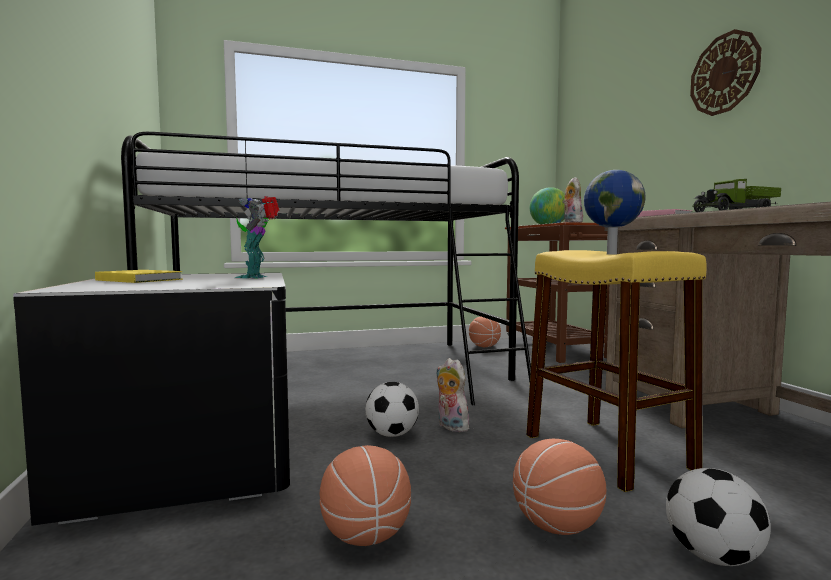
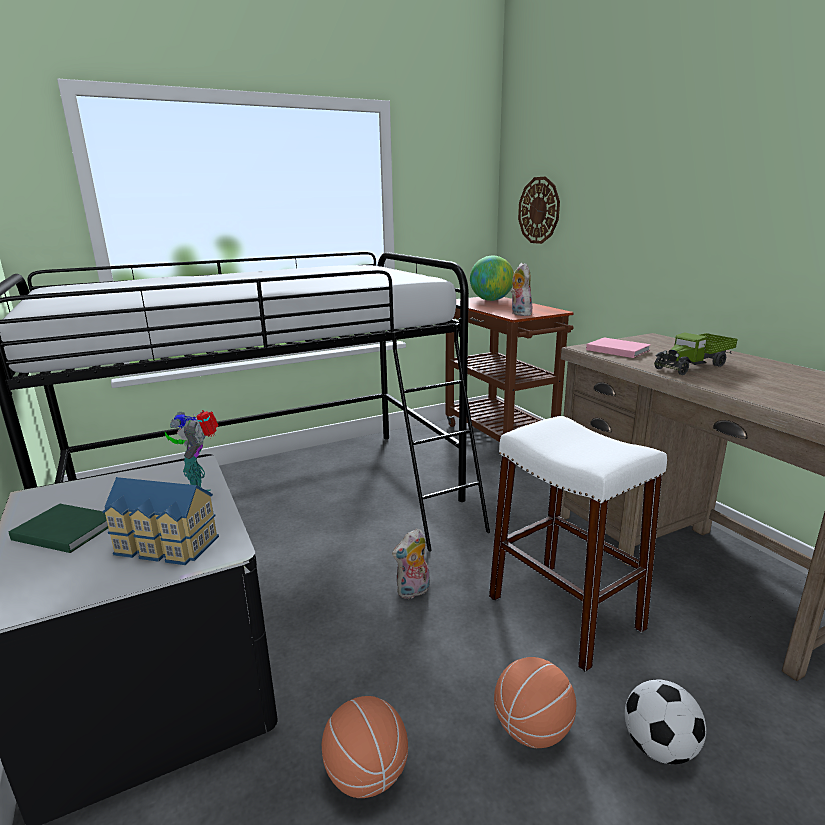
camera: 10 degrees left, 15 degrees up
yellow book [95,270,183,283] -> green book [9,504,108,553]
football [365,382,419,437] -> none
plush toy [436,358,469,432] -> plush toy turned 75 degrees counterclockwise [392,528,430,599]
basketball [469,316,501,347] -> none
yellow stool [526,250,707,492] -> white stool [489,416,667,672]
globe [584,170,646,255] -> none
wall clock [690,29,762,116] -> wall clock moved to [518,176,560,244]
none -> toy house [102,477,219,565]

